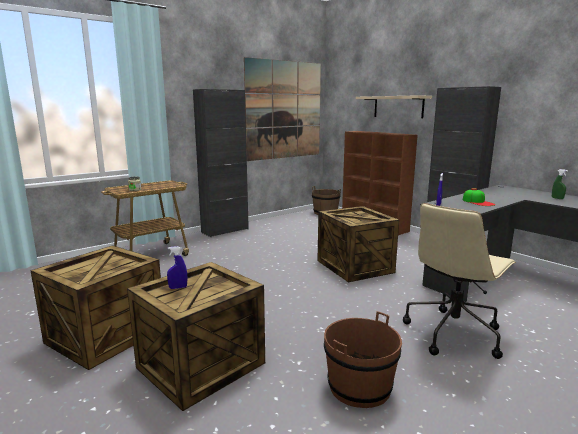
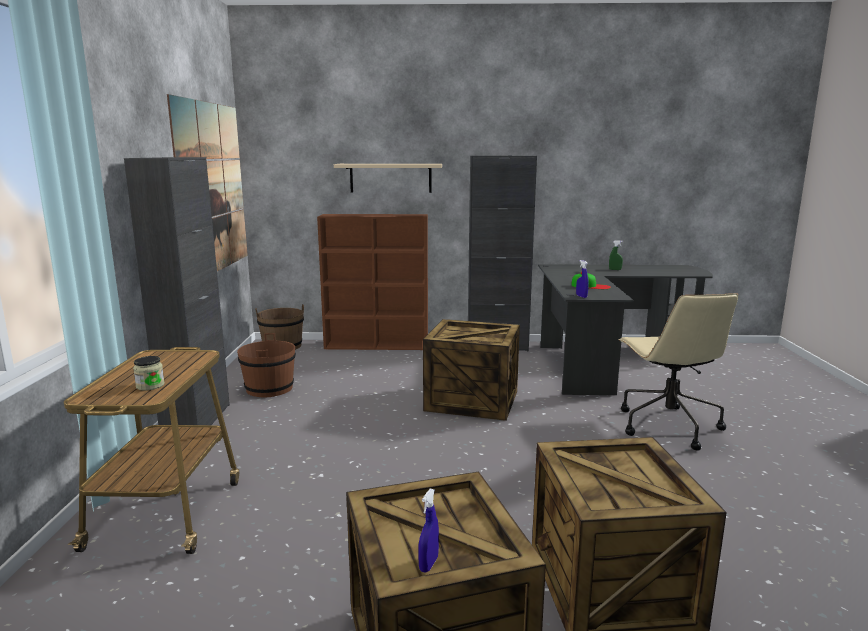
camera: 50 degrees left, 0 degrees up
blue spray bottle [167,246,187,289] -> blue spray bottle moved to [418,489,439,572]
brown bucket [324,311,402,408] -> brown bucket moved to [237,333,296,398]

